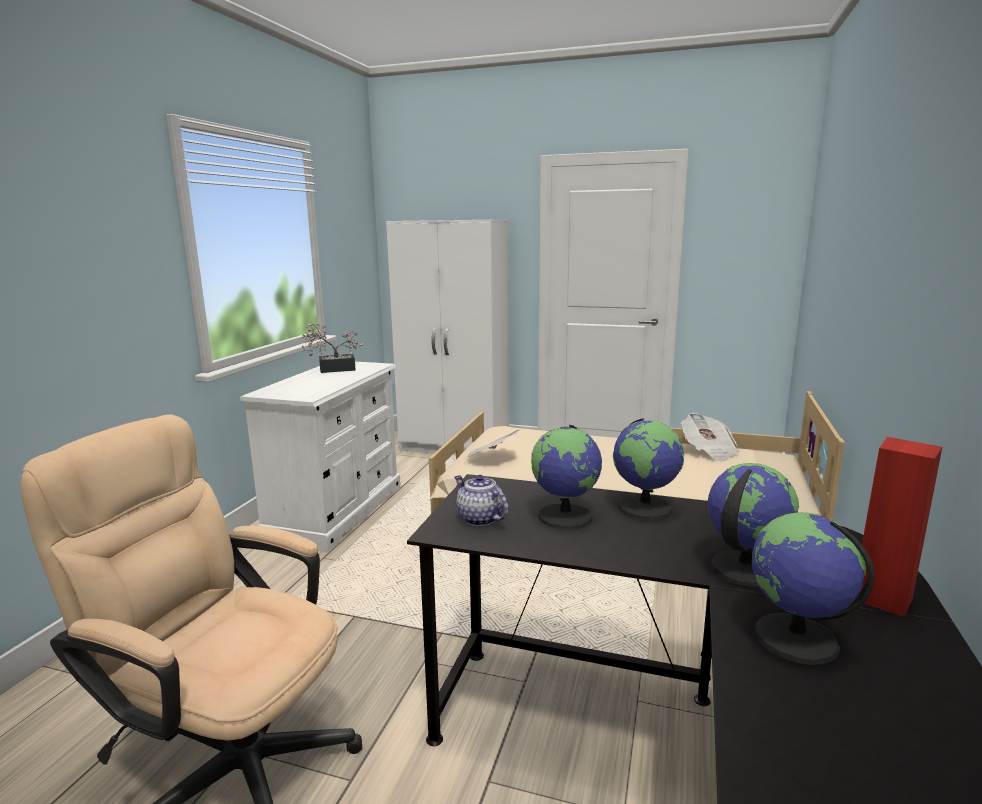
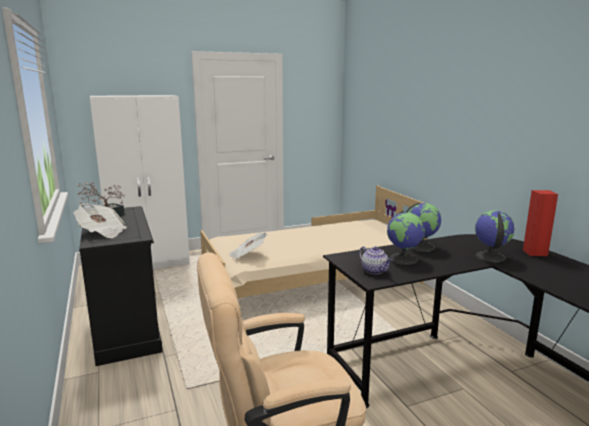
camera: 40 degrees left, 0 degrees up
white dresser [240,361,401,553] -> black dresser [79,206,163,366]
teapot [454,475,509,526] -> teapot turned 135 degrees counterclockwise [359,246,393,274]
newspaper [681,413,740,462] -> newspaper moved to [73,203,127,238]
globe [752,512,875,665] -> none

